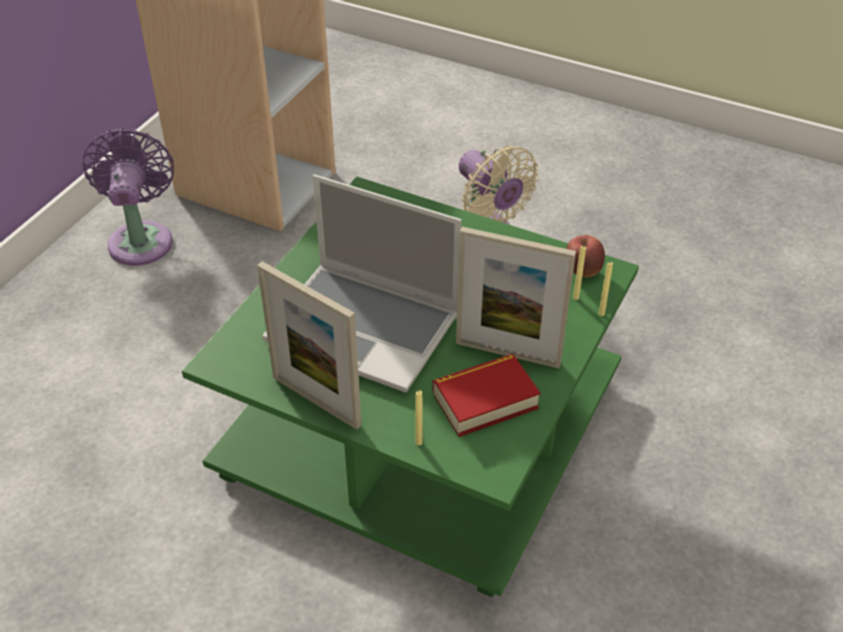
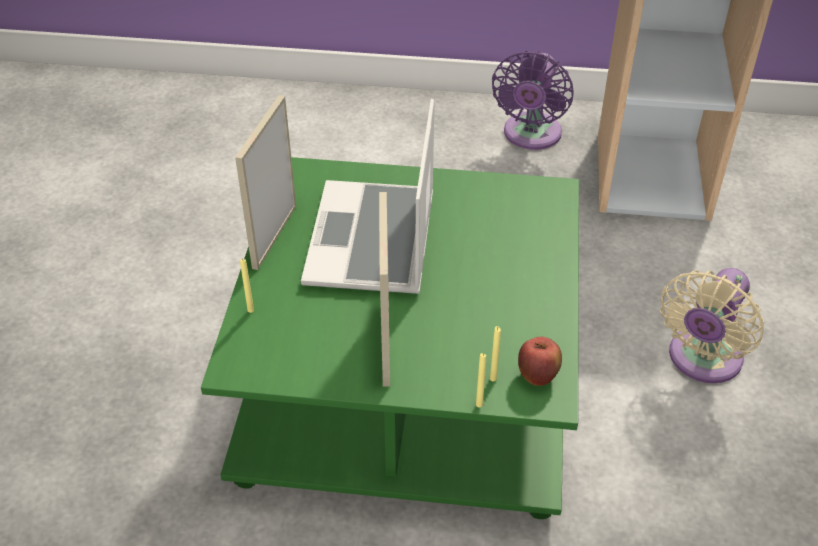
camera: 70 degrees right, 0 degrees up
purple fan [83,128,174,266] -> purple fan turned 135 degrees clockwise [492,51,574,150]
book [432,354,540,437] -> none

